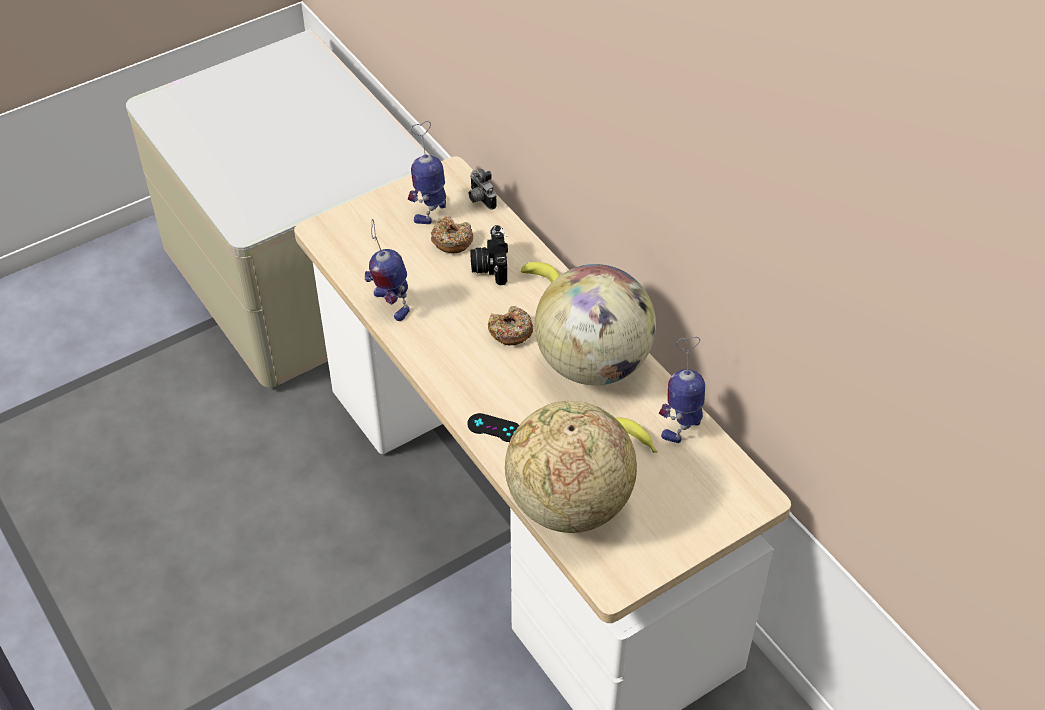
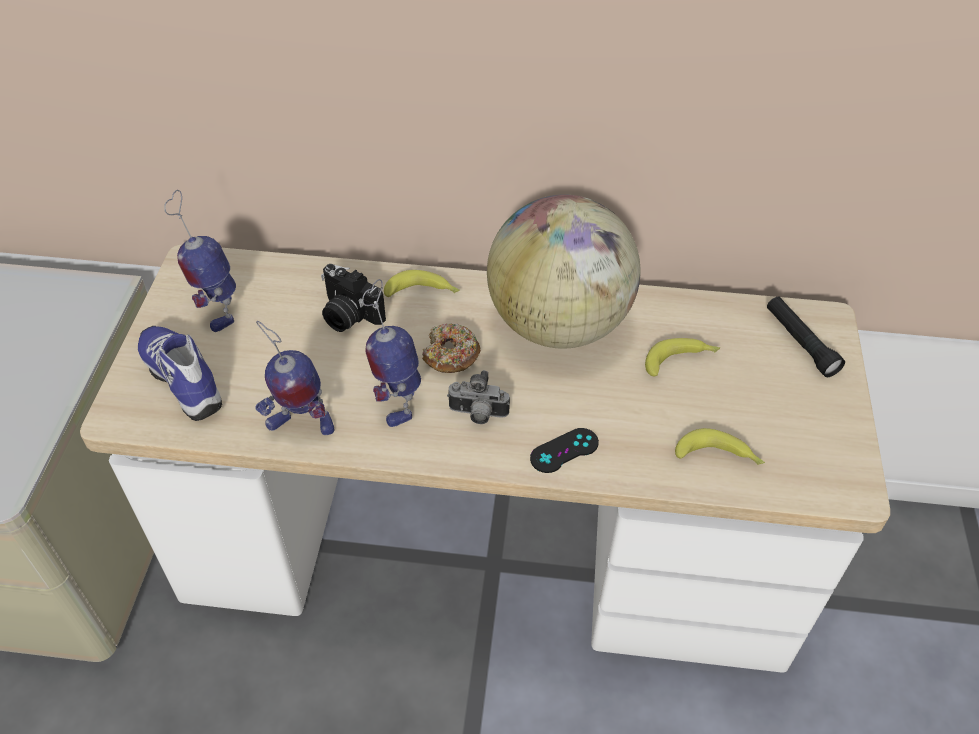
camera: 50 degrees left, 0 degrees up
donut [431,216,473,253] -> none
camera [468,169,497,210] -> camera moved to [447,370,510,424]
globe [505,401,637,533] -> banana [675,428,765,465]
toy robot [659,337,705,443] -> toy robot moved to [362,279,421,427]
none -> shoe [138,326,222,421]
none -> black flashlight [767,297,845,377]

